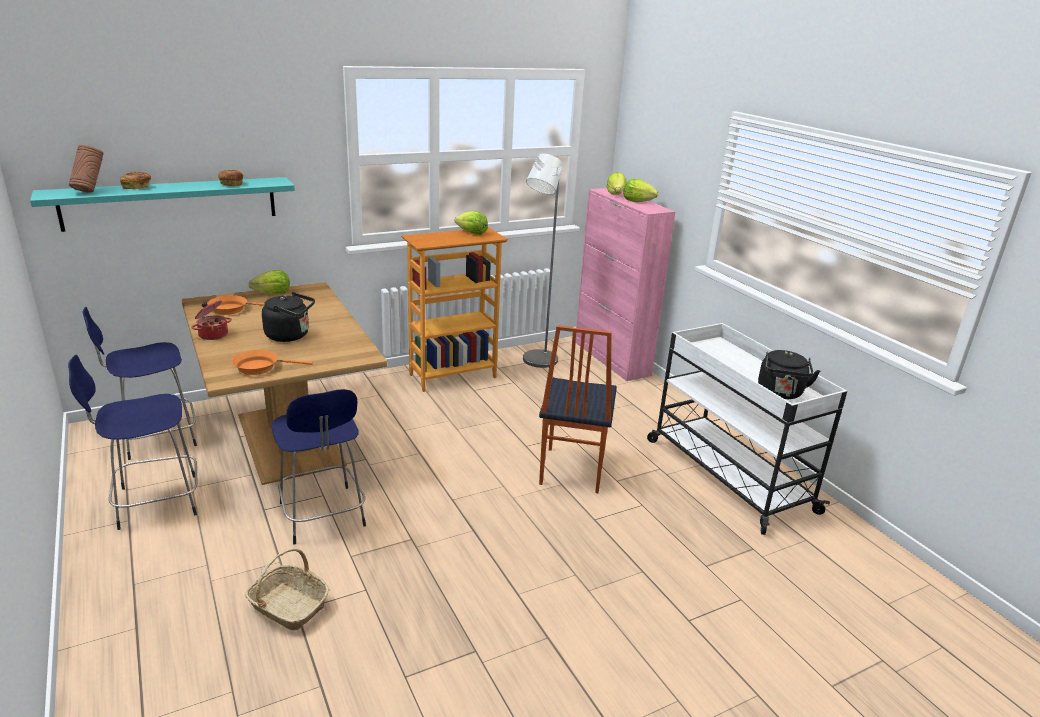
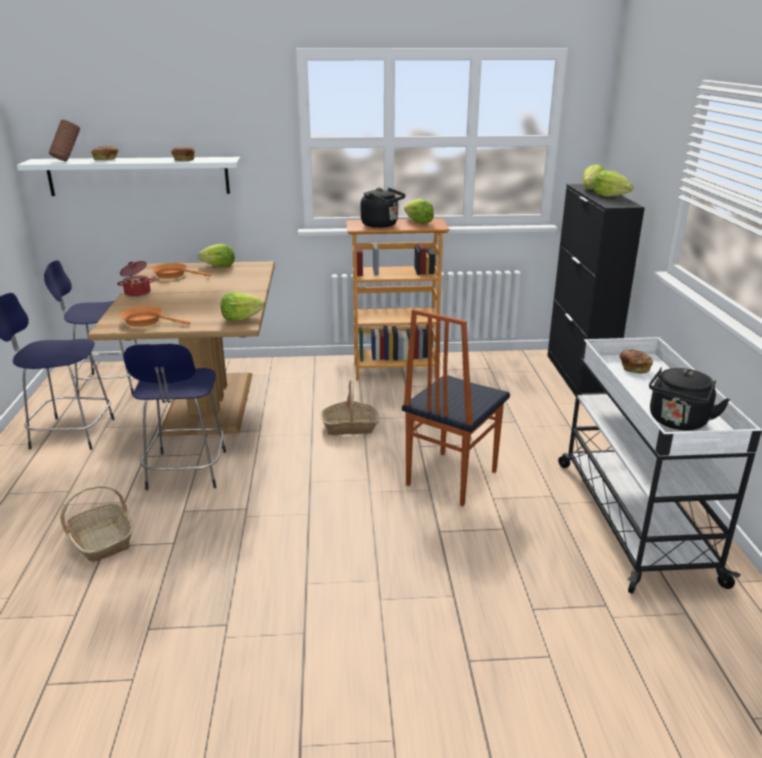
camera: 25 degrees right, 0 degrees up
turquoise shelf [30,177,295,232] -> white shelf [17,157,241,196]
black kettle [262,292,315,342] -> black kettle moved to [361,188,406,228]
grey floor lamp [523,153,563,368] -> none
pink cabinet [576,188,675,381] -> black cabinet [547,184,645,396]
none -> lettuce [221,292,265,321]
none -> basket [321,380,379,435]
none -> bread [620,349,653,374]

